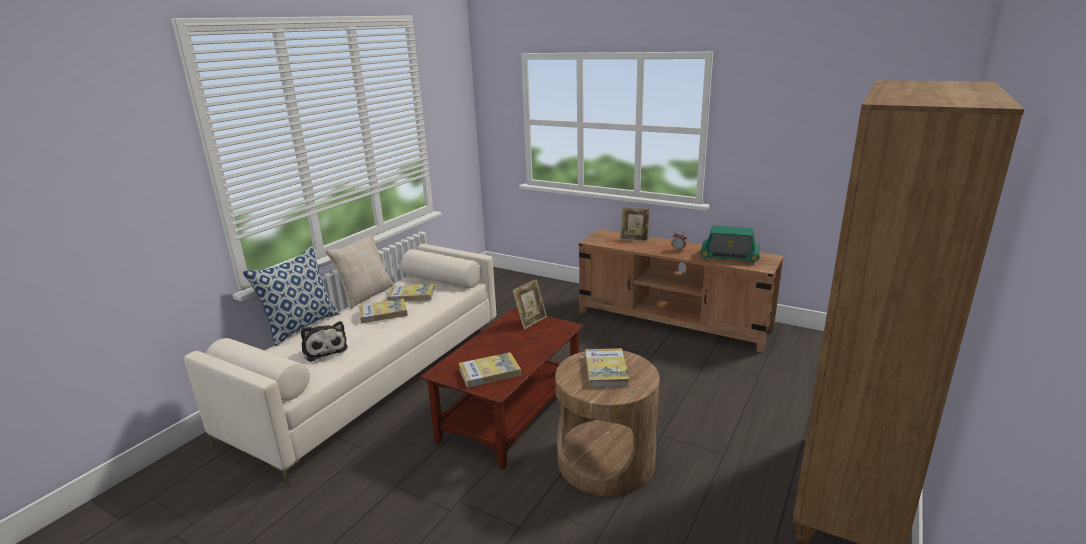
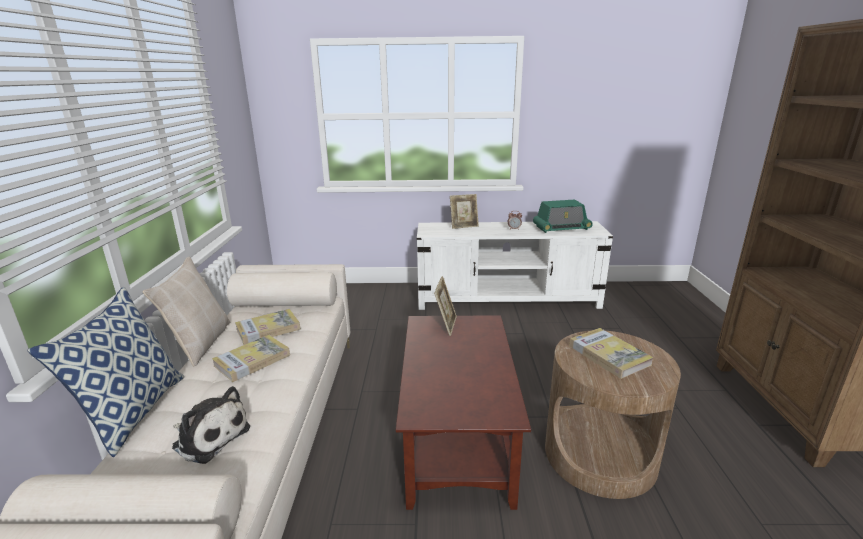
camera: 30 degrees left, 0 degrees up
book [459,352,521,388] -> none
brown tv stand [579,229,784,353] -> white tv stand [417,221,613,310]

